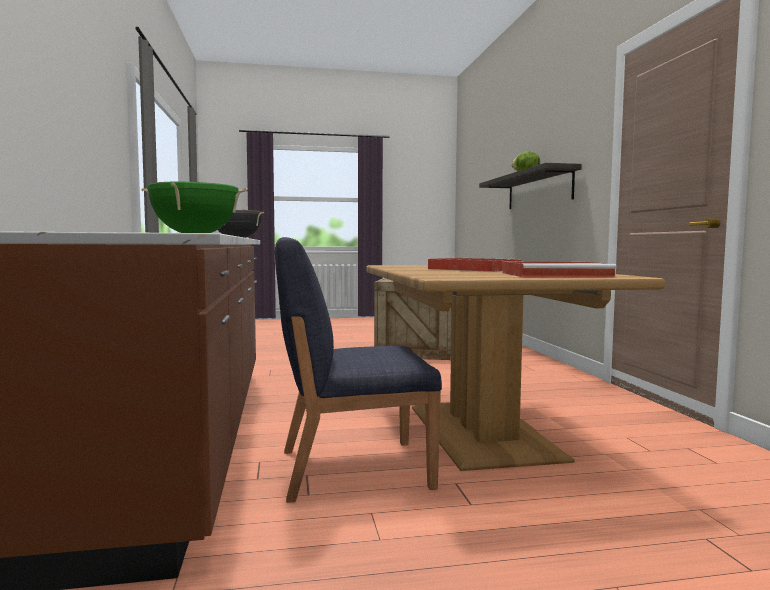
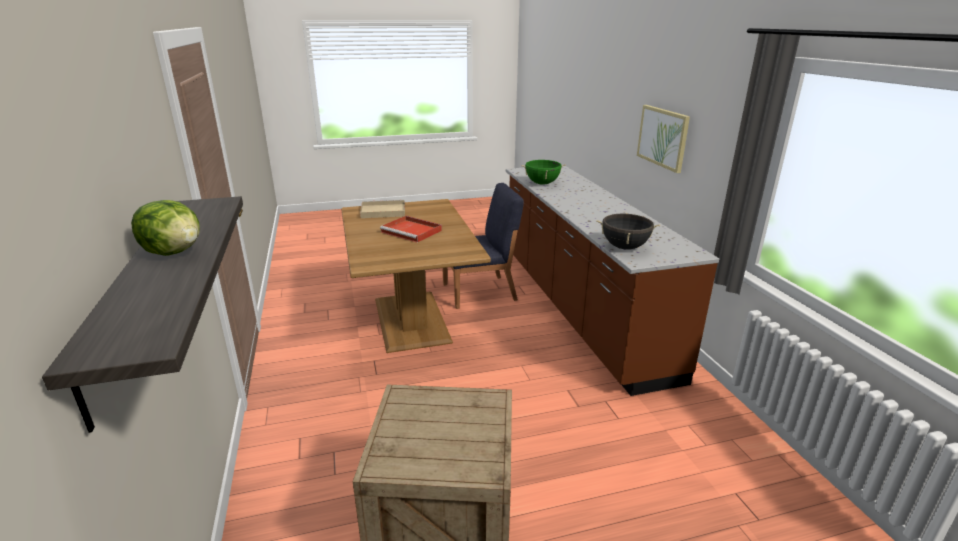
camera: 175 degrees right, 20 degrees up
red tray [502,261,617,277] -> beige tray [360,200,405,218]
none -> picture [637,105,690,173]

